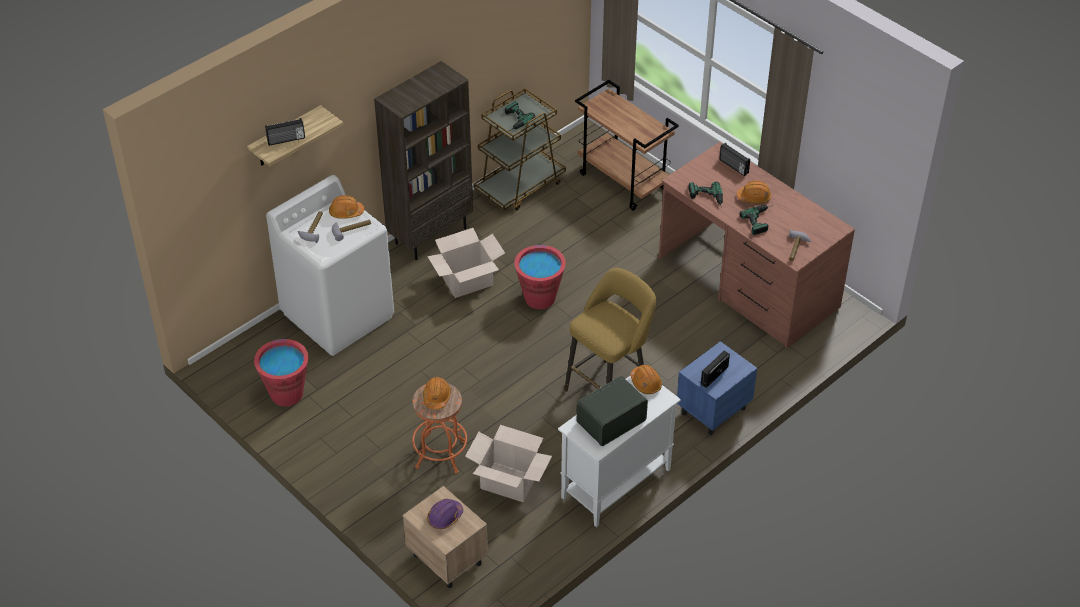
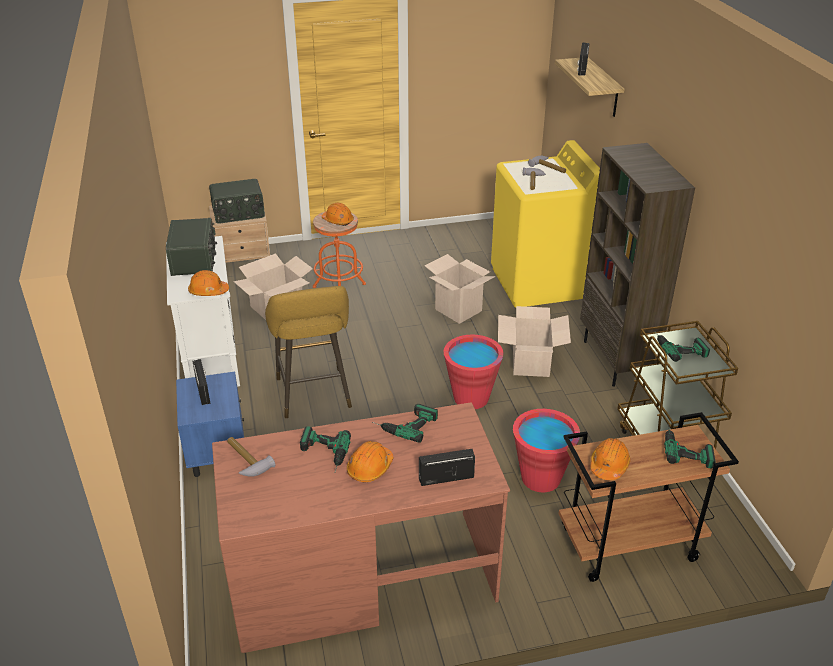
camera: 120 degrees right, 10 degrees down
red bucket [254,339,308,406] -> red bucket moved to [513,409,580,492]
white washing machine [266,175,394,356] -> yellow washing machine [491,140,600,308]
orange hard hat [329,195,364,219] -> orange hard hat moved to [590,438,631,480]
purple hard hat [427,499,463,529] -> radio [209,179,265,224]
none -> cardboard box [425,254,496,324]
none -> power drill [664,424,716,469]

